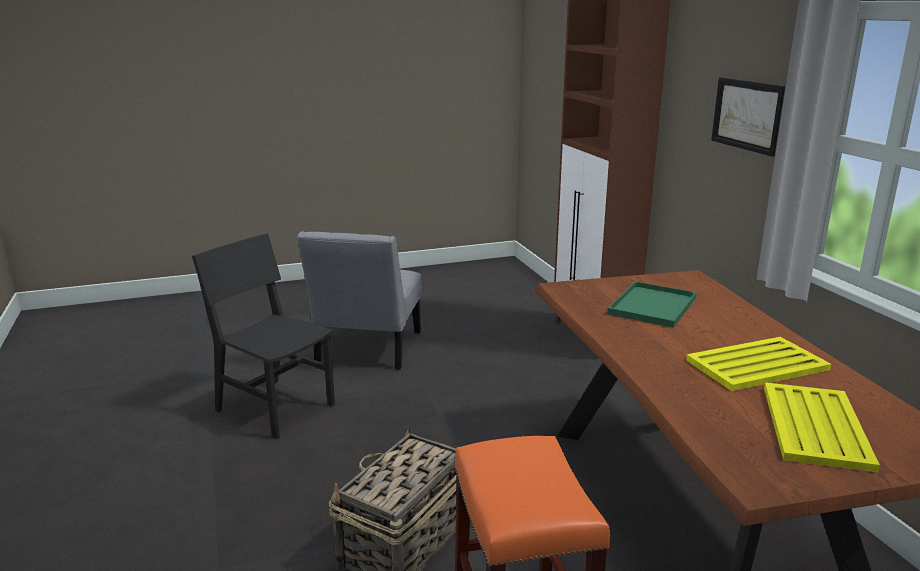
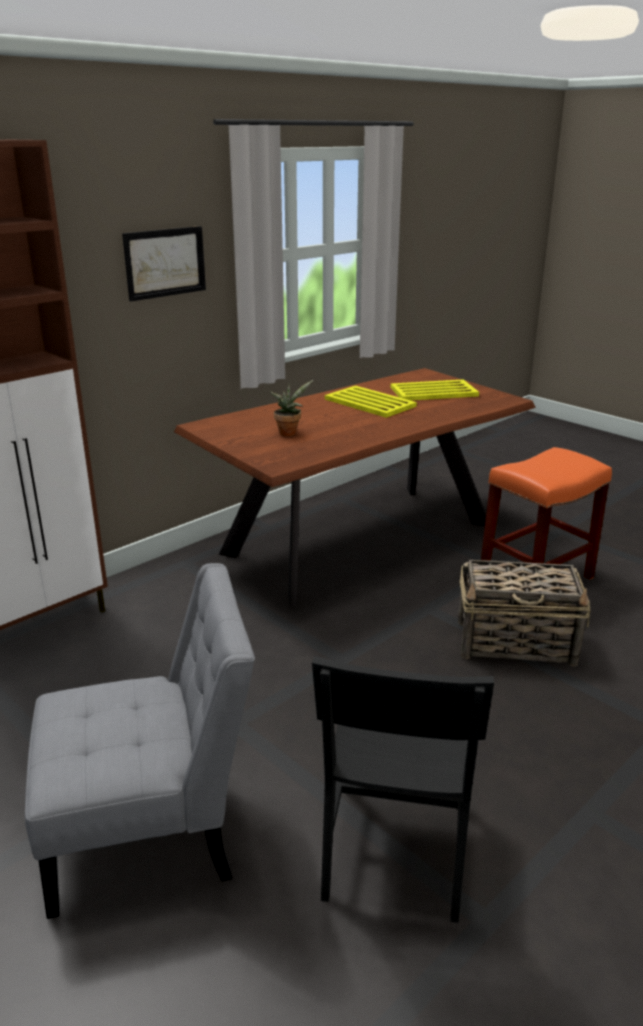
camera: 115 degrees left, 5 degrees up
green tray [607,281,697,328] -> potted plant [269,380,313,436]

